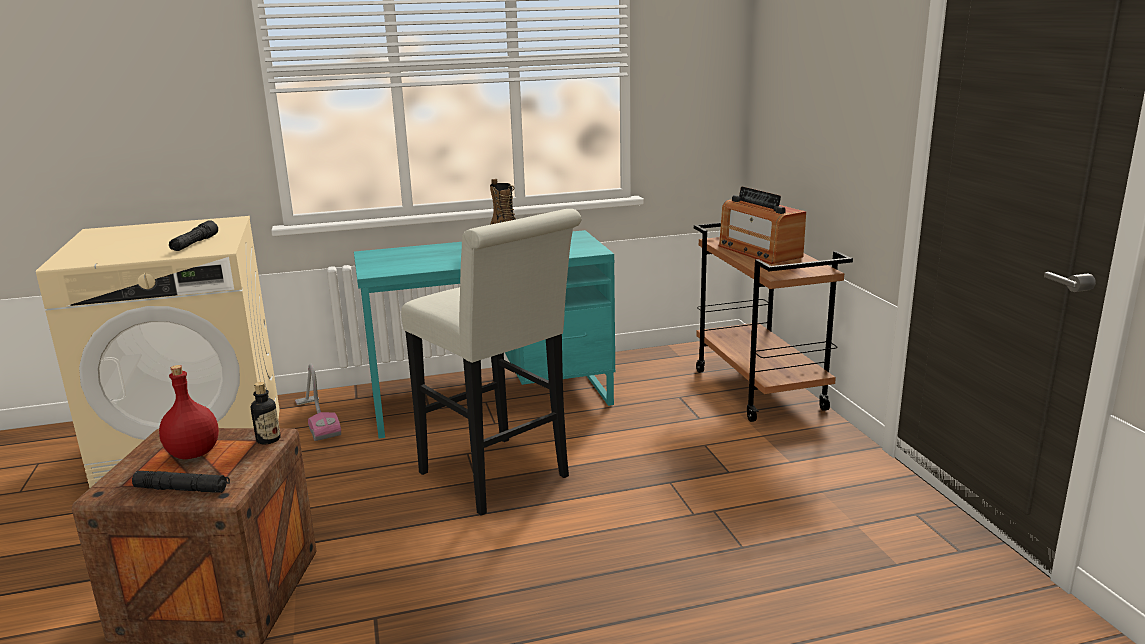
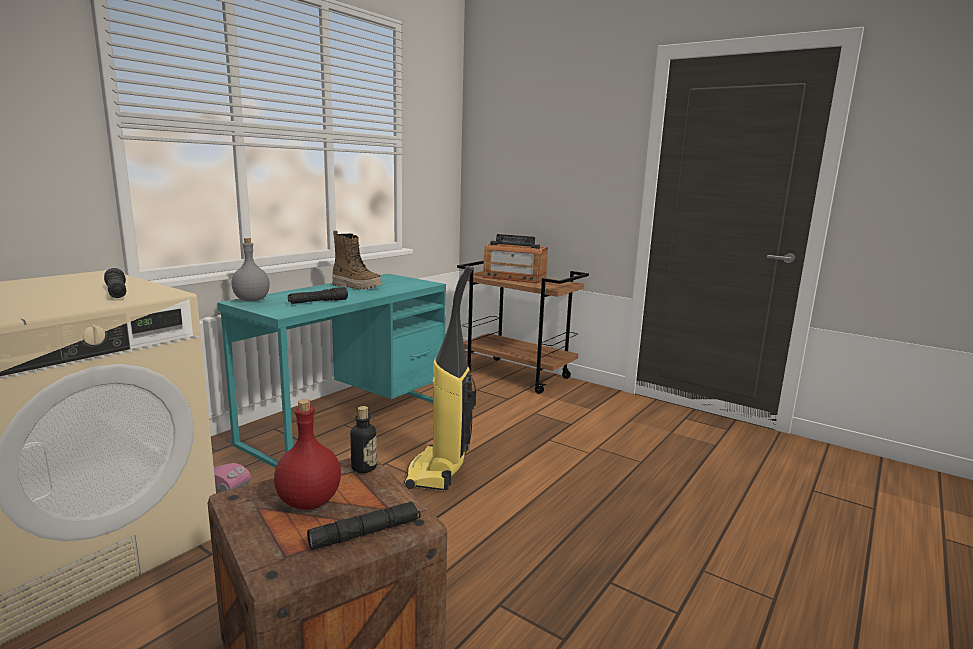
camera: 40 degrees left, 5 degrees down
white stool [401,209,581,516] -> vacuum cleaner [404,266,476,490]
none -> grey bottle [231,238,270,301]
none -> black flashlight [288,287,348,304]

